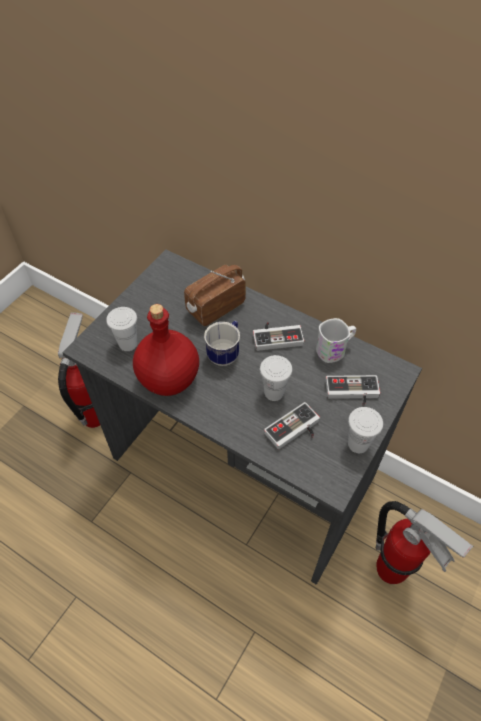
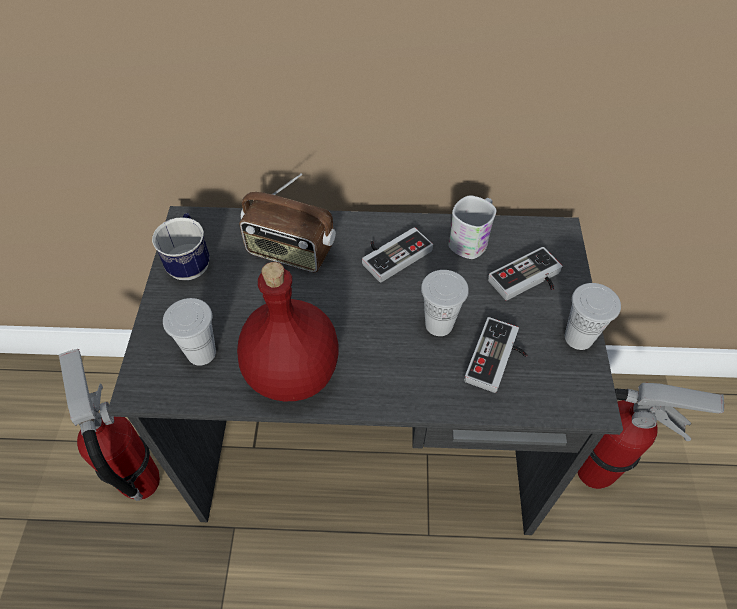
camera: 30 degrees left, 0 degrees up
radio [184,265,246,326] -> radio turned 90 degrees counterclockwise [239,173,336,272]
mug [204,321,240,366] -> mug moved to [152,213,210,280]

